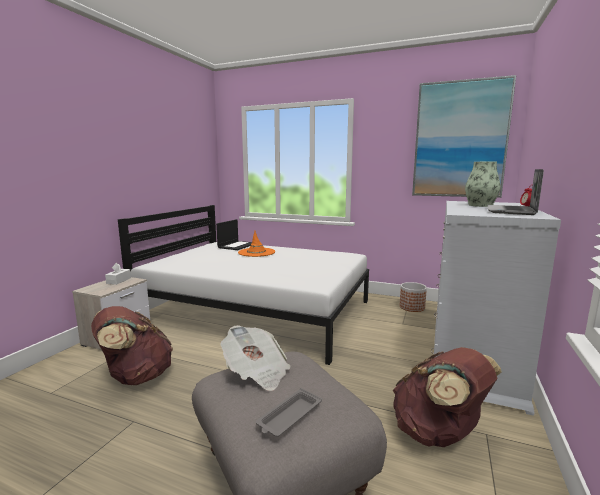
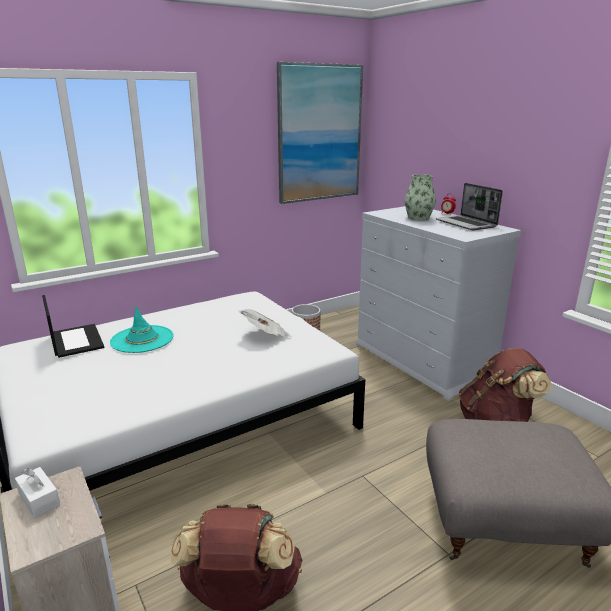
camera: 55 degrees left, 10 degrees up
newspaper [221,325,291,391] -> newspaper moved to [239,309,291,337]
orange hat [238,231,275,257] -> turquoise hat [110,306,174,353]
grey tray [256,388,322,437] -> none

